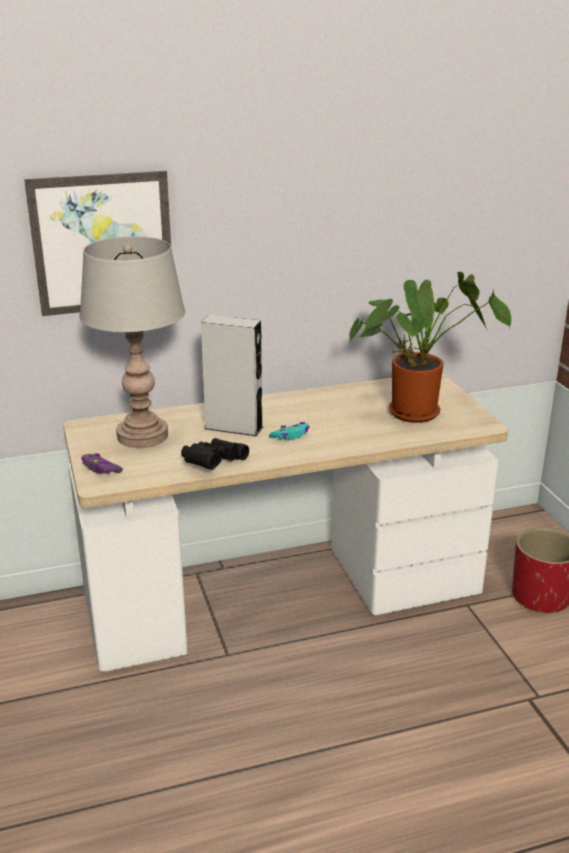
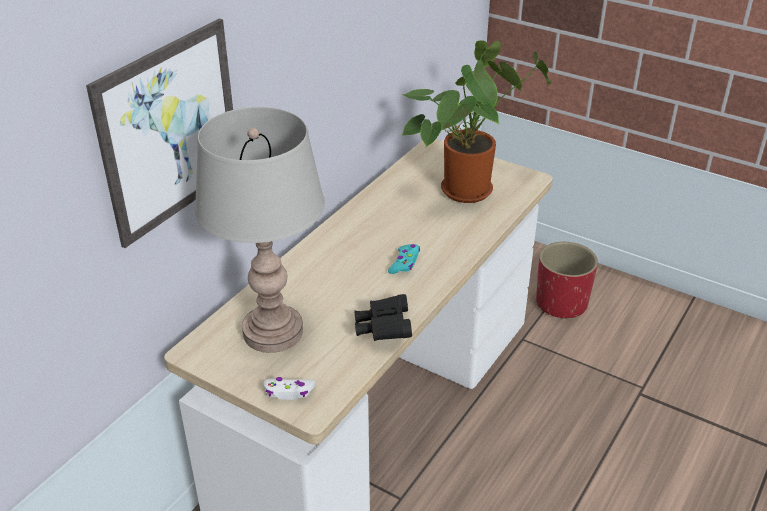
camera: 40 degrees left, 10 degrees up
purple game controller [81,453,123,474] -> white game controller [264,377,316,400]
grey speaker [201,315,263,436] -> none

